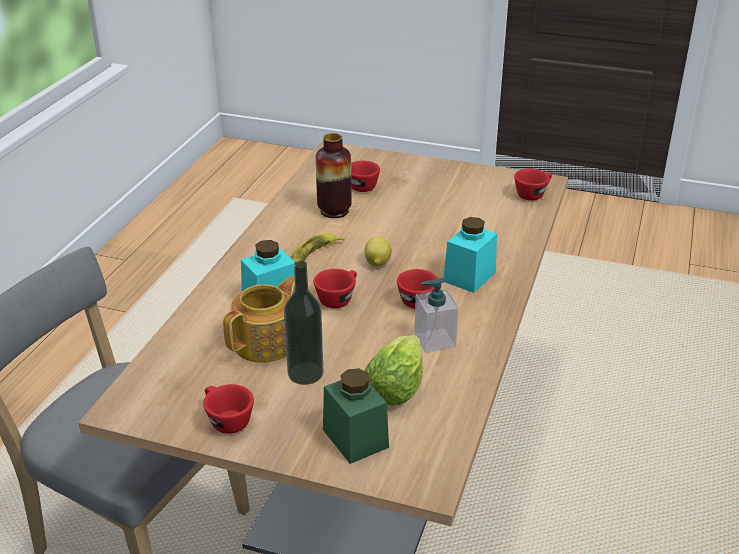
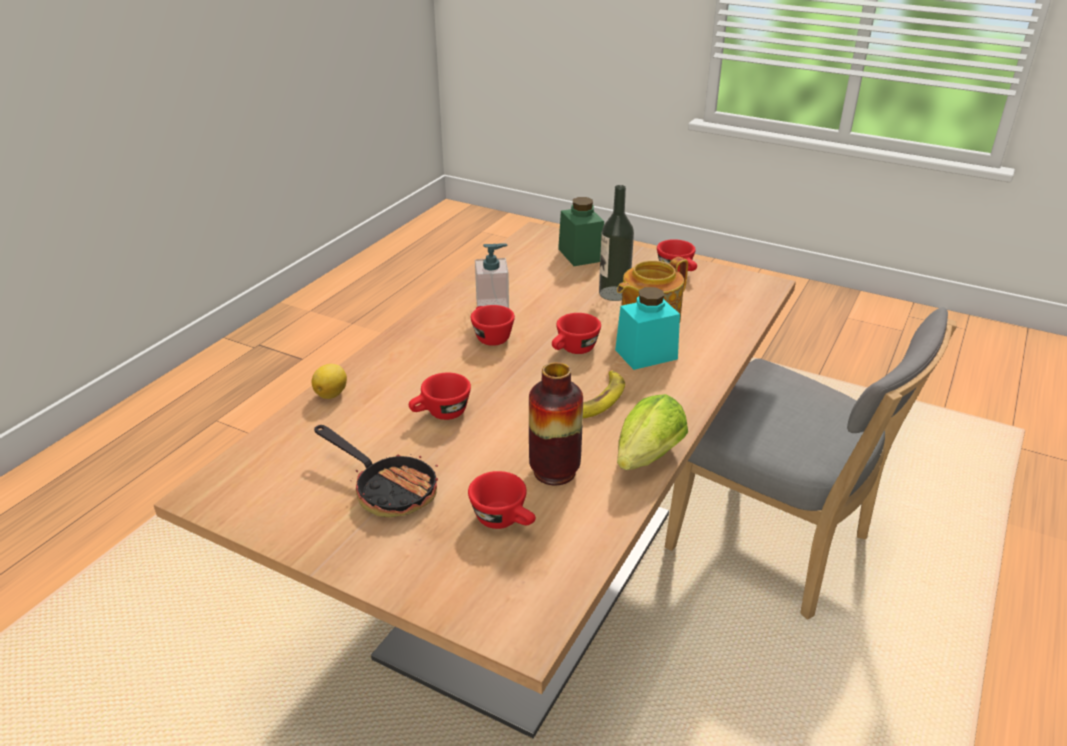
camera: 170 degrees left, 0 degrees up
lemon [365,237,392,267] -> lemon moved to [311,364,347,399]
lettuce [365,335,423,405] -> lettuce moved to [617,394,688,470]
turquoise jar [443,217,497,293] -> none
red cup [514,168,552,200] -> red cup moved to [409,372,471,420]
none -> frying pan [314,425,438,517]

